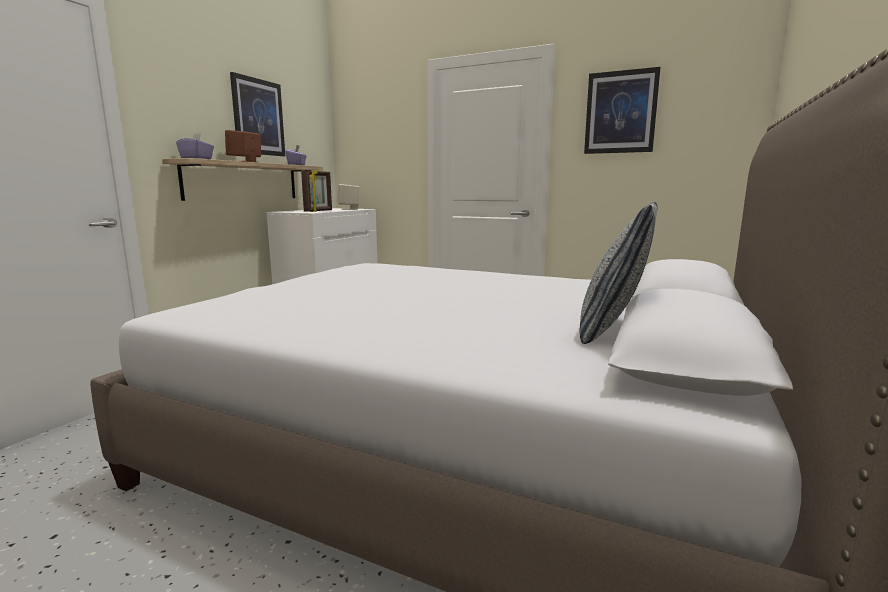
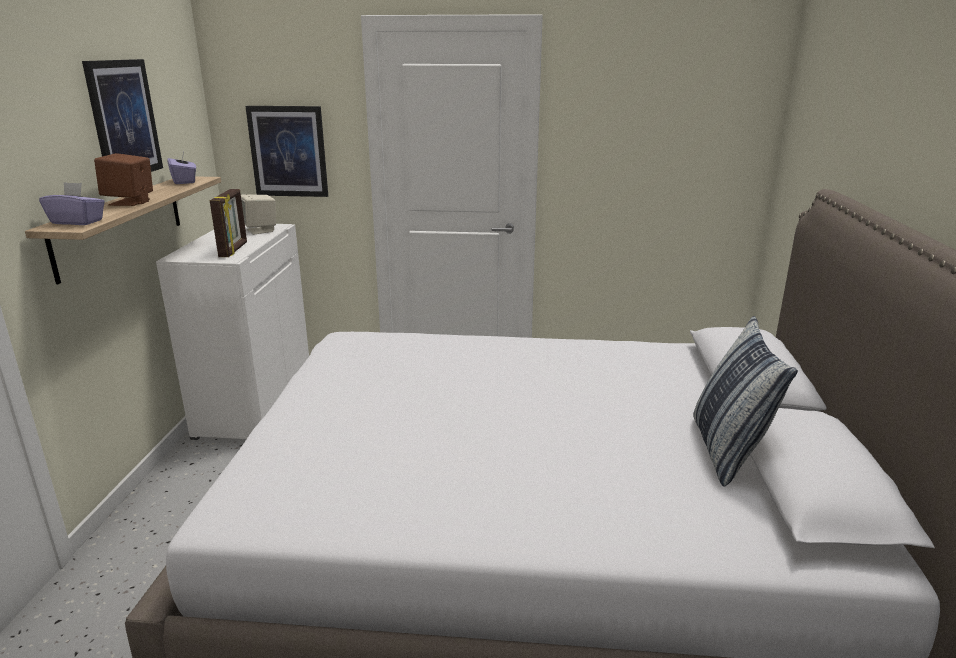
camera: 20 degrees left, 10 degrees up
picture [584,67,661,154] -> picture moved to [245,106,328,197]

